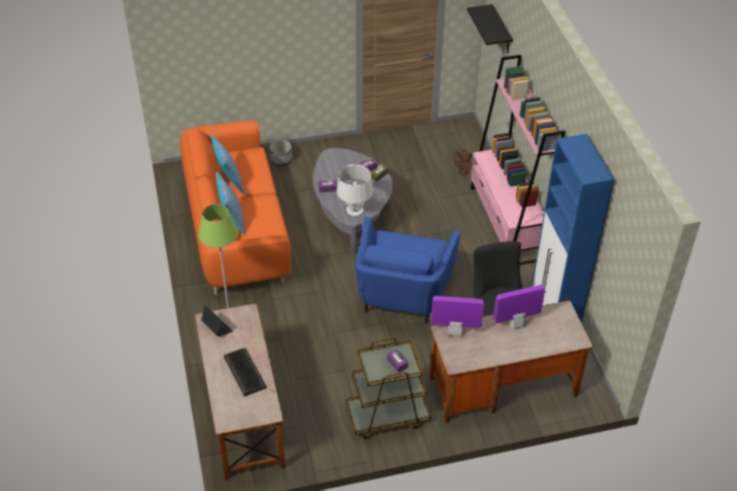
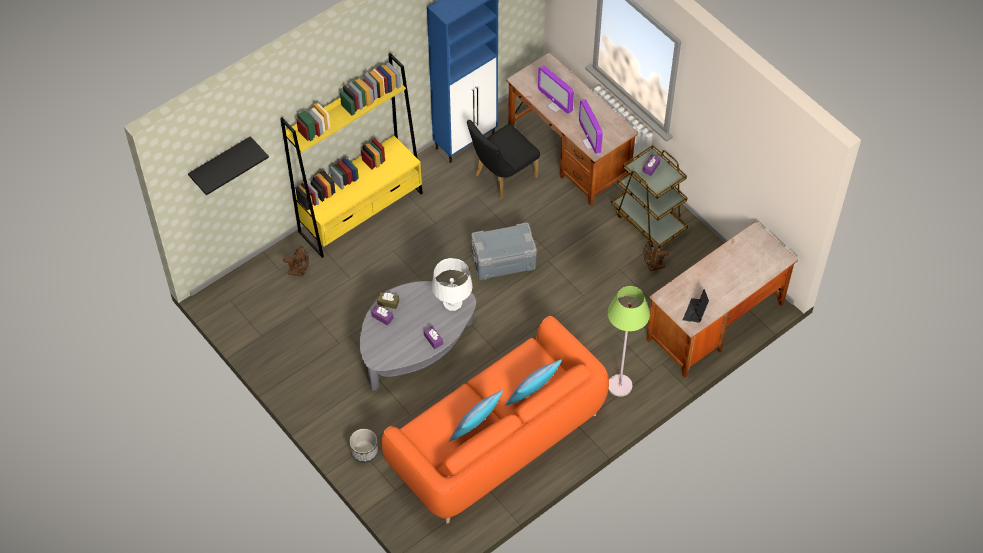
camera: 115 degrees left, 10 degrees up
keyboard [224,348,267,397] -> none
blue armchair [355,217,460,323] -> grey storage box [471,222,537,280]
pink bookcase [471,55,565,265] -> yellow bookcase [280,53,423,258]
none -> brown fan [643,241,669,271]

